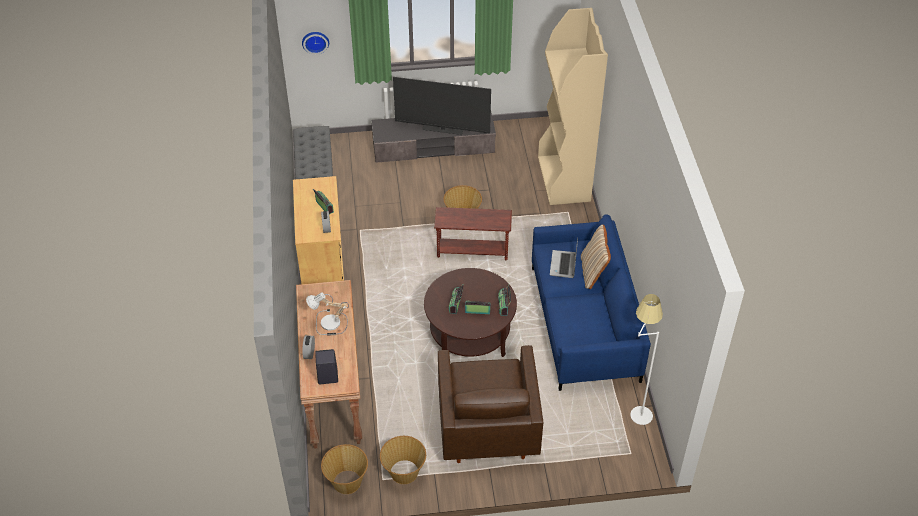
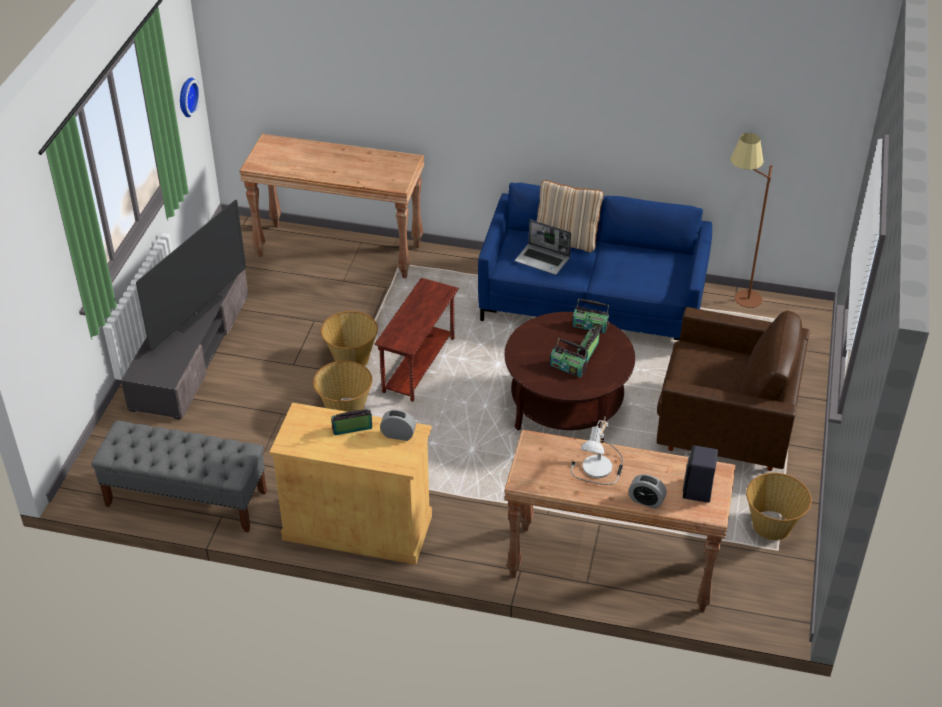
camera: 70 degrees left, 5 degrees down
wall clock [302,32,329,55] -> wall clock moved to [180,78,200,117]
basket [321,444,368,494] -> basket moved to [313,361,373,412]
beige bookcase [538,8,608,205] -> brown console table [239,134,424,278]
white floor lamp [630,294,663,425] -> brown floor lamp [730,133,772,308]

